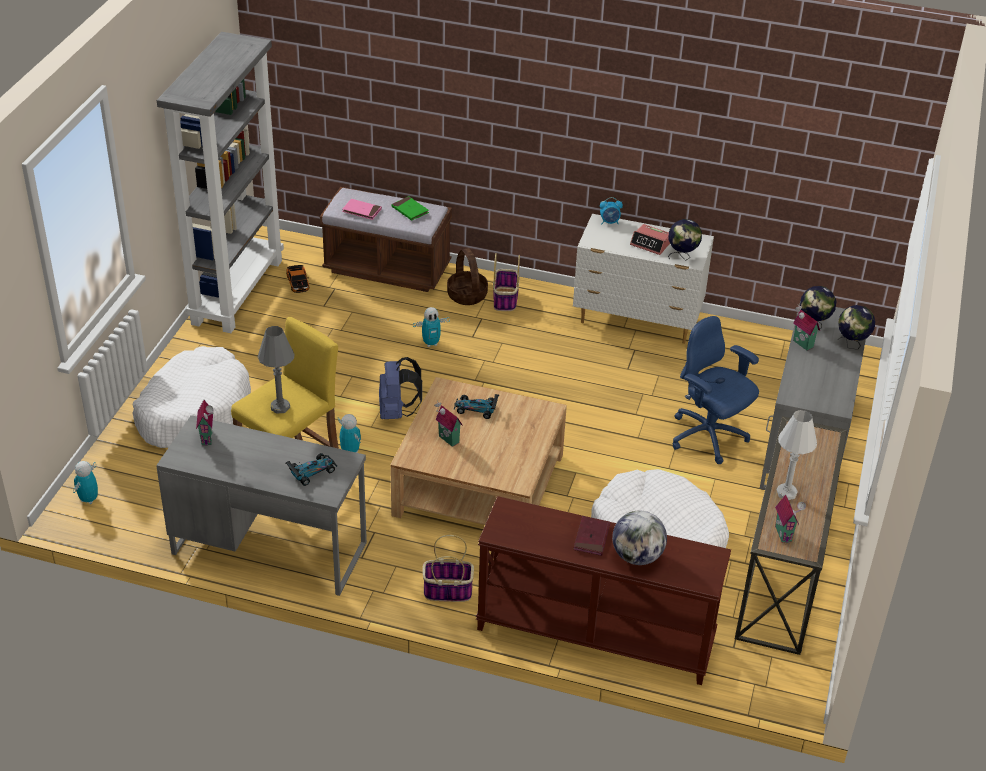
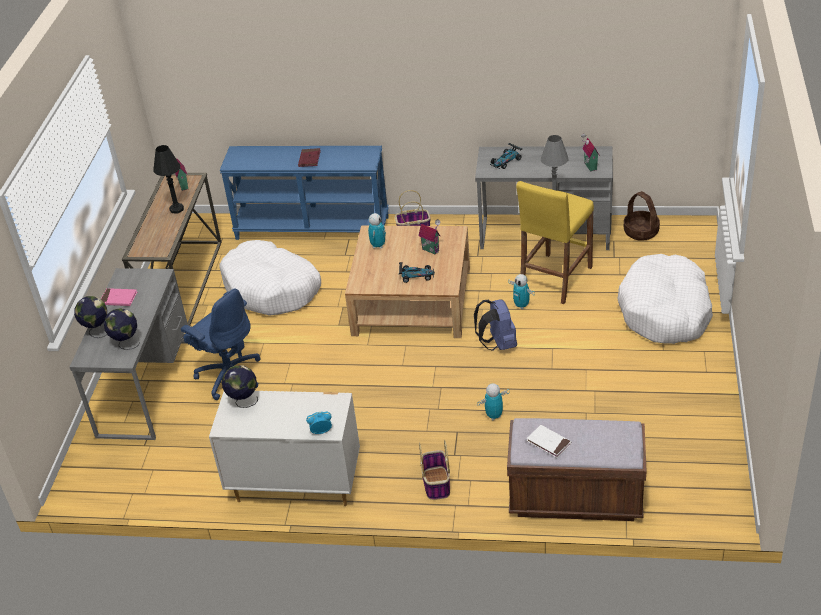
camera: 175 degrees right, 0 degrees up
toy robot [73,461,98,504] -> toy robot moved to [368,213,386,249]
grey bookcase [157,32,284,333] -> none
toy car [287,265,309,293] -> none
pink book [342,199,382,220] -> pink book moved to [101,288,137,306]
green book [391,196,429,221] -> white book [526,425,572,458]
basket [447,248,488,305] -> basket moved to [624,191,660,241]
brown console table [476,496,731,685] -> blue console table [220,146,389,240]
globe [612,511,667,565] -> none
alarm clock [630,224,670,255] -> none
white table lamp [777,410,817,500] -> black table lamp [153,145,184,214]
toy house [793,304,820,351] -> none

